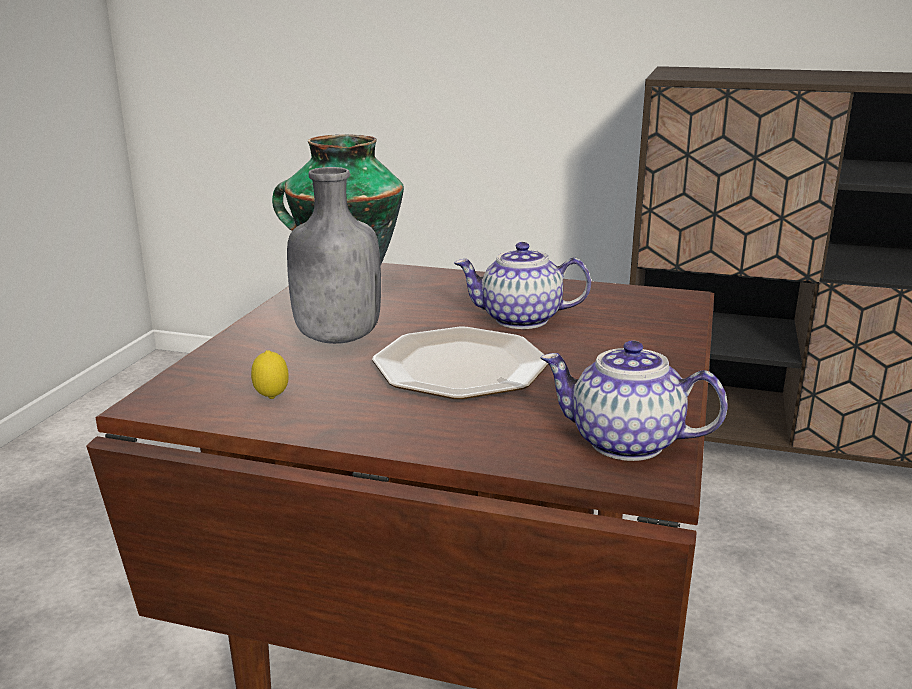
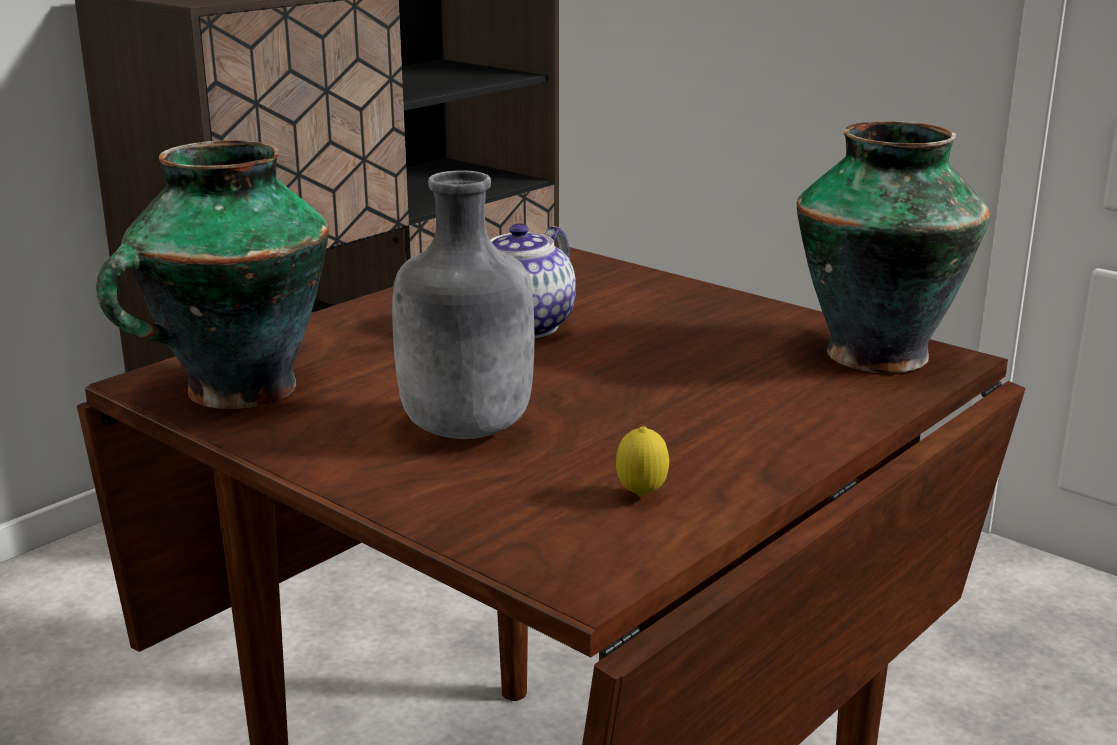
camera: 65 degrees left, 0 degrees up
plate [372,327,549,399] -> none
teapot [540,340,728,461] -> vase [797,121,990,373]

